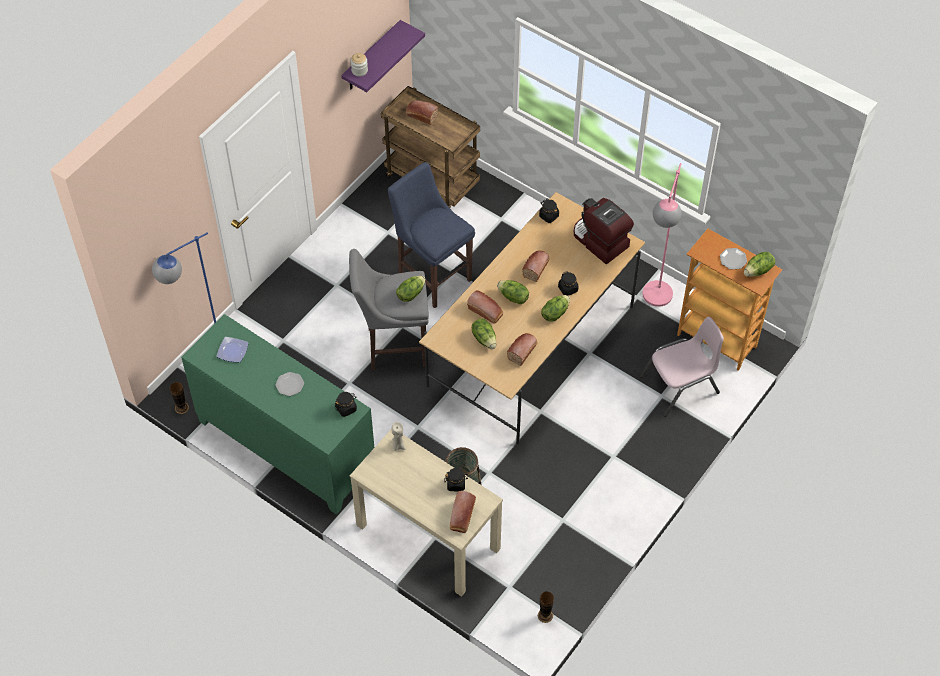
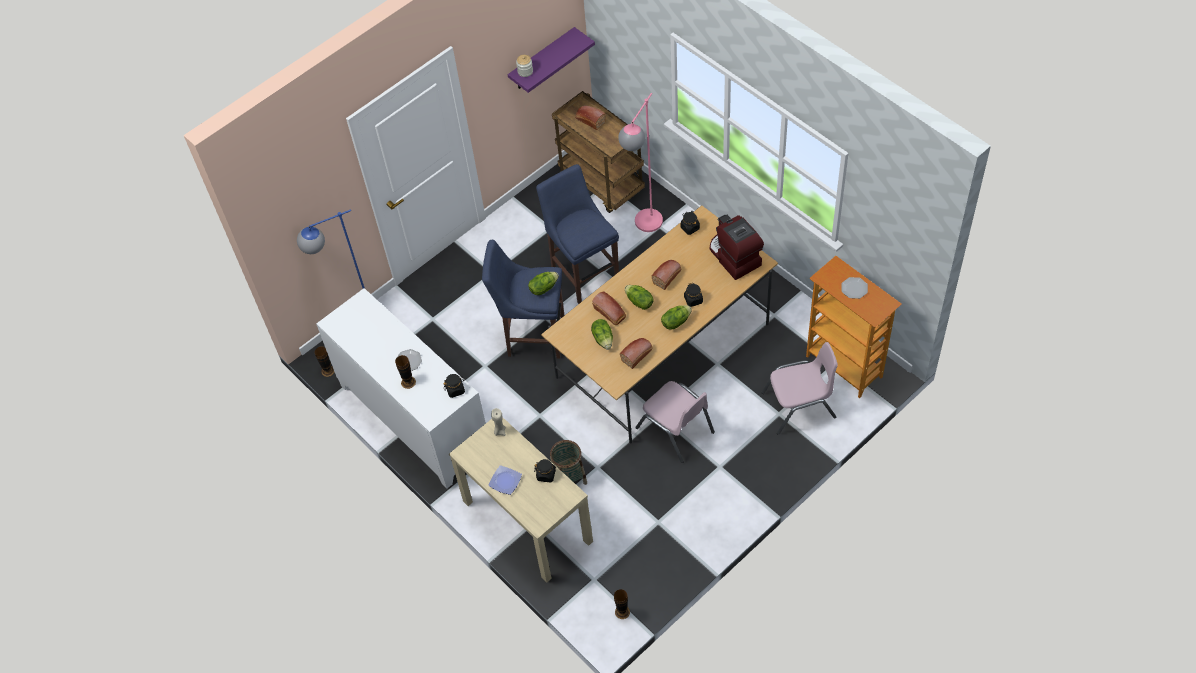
camera: 15 degrees right, 0 degrees up
green cabinet [181,314,374,515] -> white cabinet [316,288,486,489]
plate [216,337,249,362] -> plate moved to [489,465,522,495]
grey stool [349,249,429,370] -> blue stool [482,240,564,359]
bread [450,491,476,533] -> none
pink floor lamp [642,163,682,307] -> pink floor lamp moved to [618,93,663,232]
lettuce [744,252,775,277] -> none
none -> vase [395,355,416,389]
none -> pink chair [635,381,715,463]

